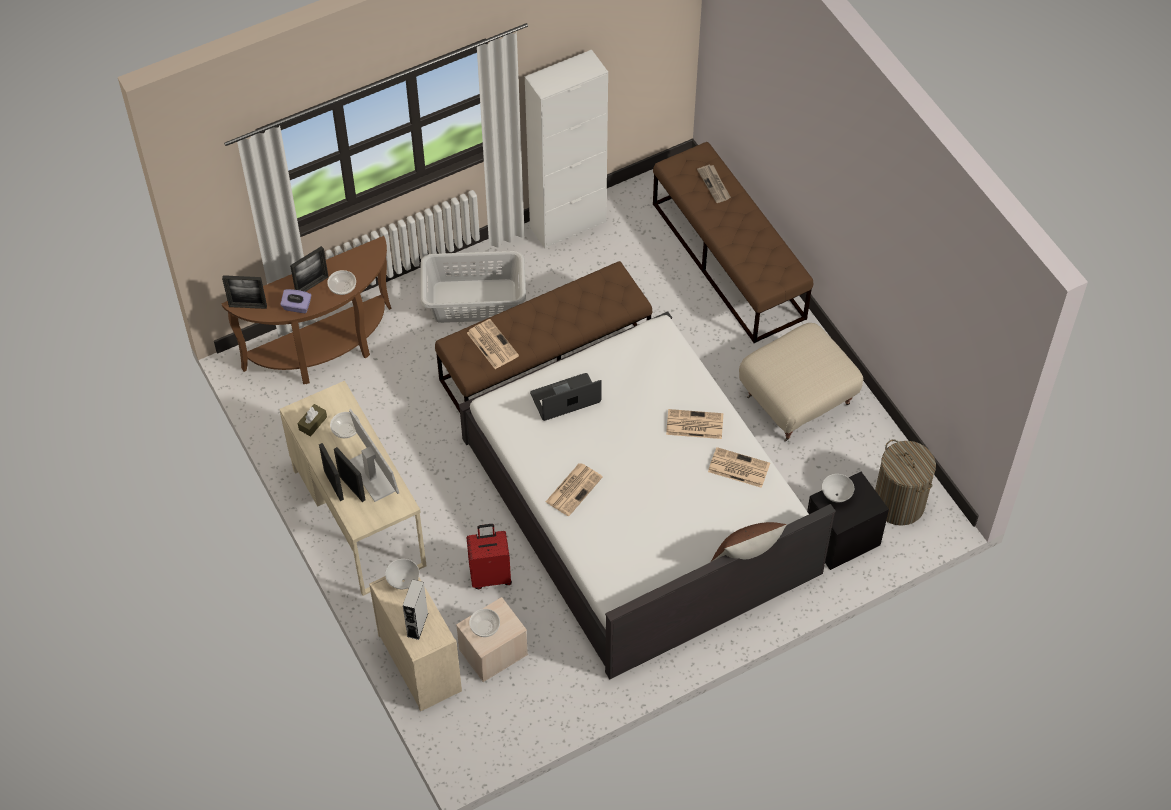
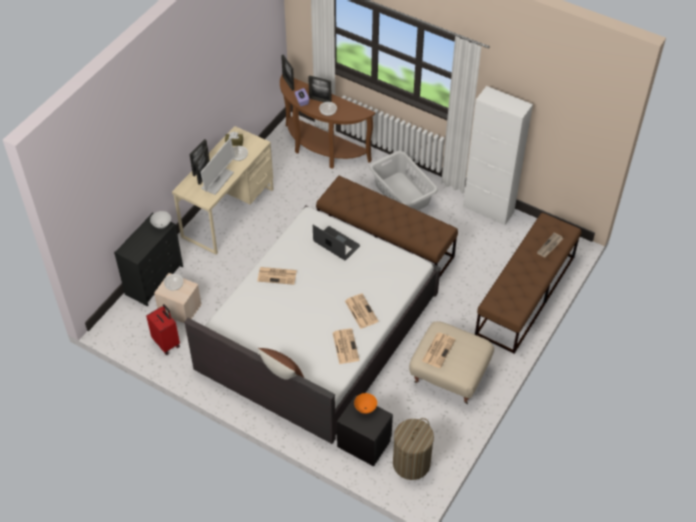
camera: 60 degrees right, 5 degrees down
beige dresser [369,576,462,711] -> black dresser [114,213,183,306]
grey speaker [403,579,428,640] -> none
red suitcase [466,524,512,589] -> red suitcase moved to [146,304,180,355]
newspaper [467,319,519,369] -> newspaper moved to [422,333,456,368]
white bowl [822,474,854,503] -> orange bowl [354,393,377,414]

